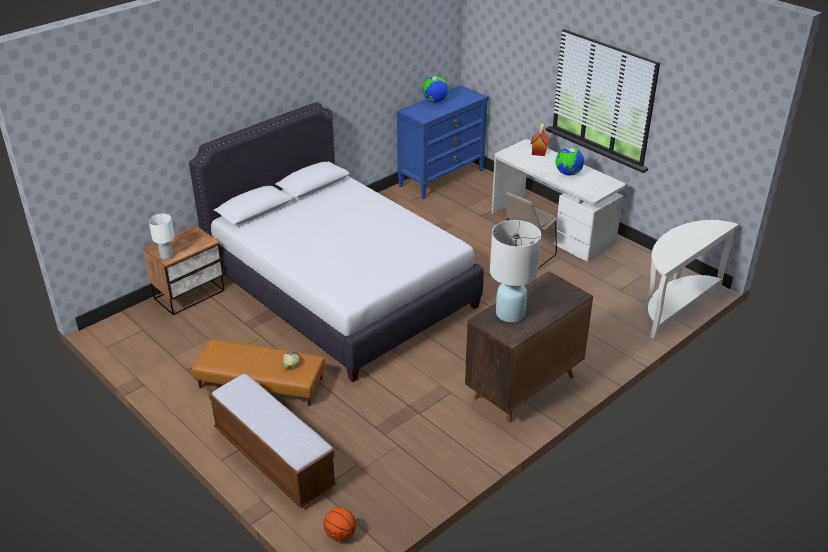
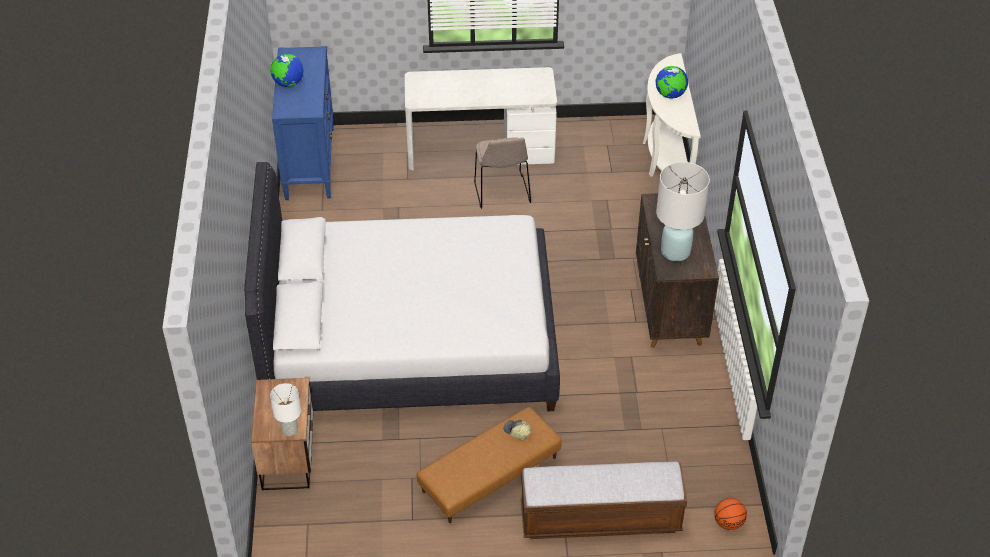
camera: 50 degrees left, 10 degrees up
toy house [530,123,550,156] -> none
globe [556,147,584,176] -> globe moved to [656,66,688,99]

